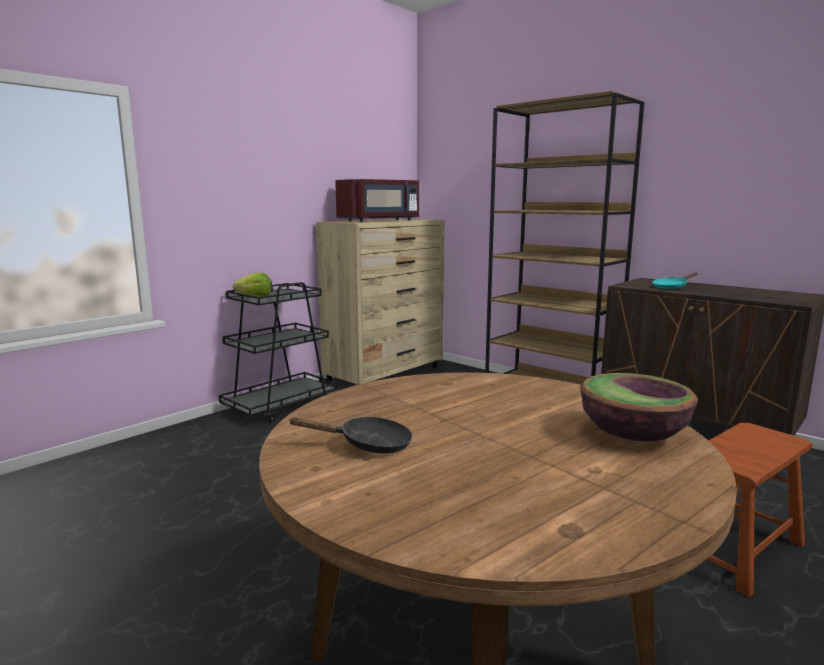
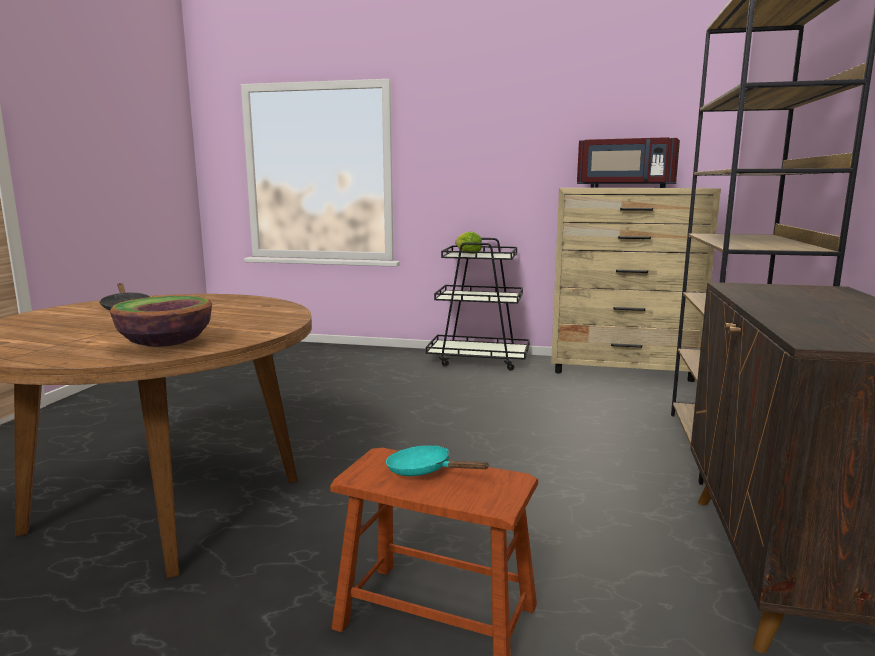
camera: 60 degrees right, 0 degrees up
turquoise frying pan [652,272,697,289] -> turquoise frying pan moved to [386,445,489,476]

